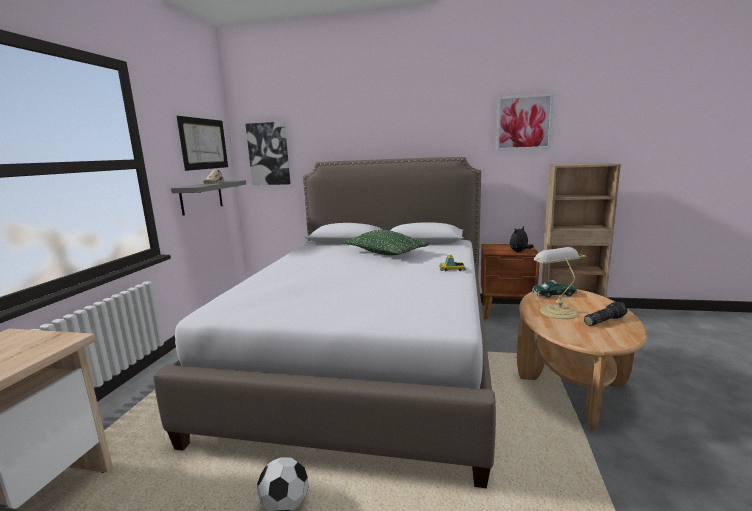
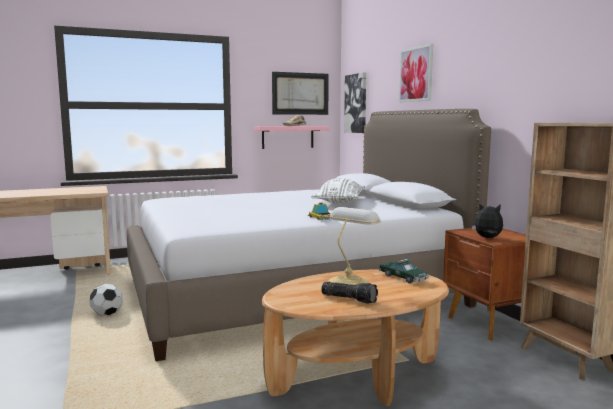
camera: 55 degrees right, 5 degrees down
grey shelf [171,180,246,216] -> pink shelf [254,126,329,149]
green pillow [343,230,429,256] -> white pillow [311,178,365,204]
picture [496,94,554,151] -> picture moved to [399,44,433,102]

